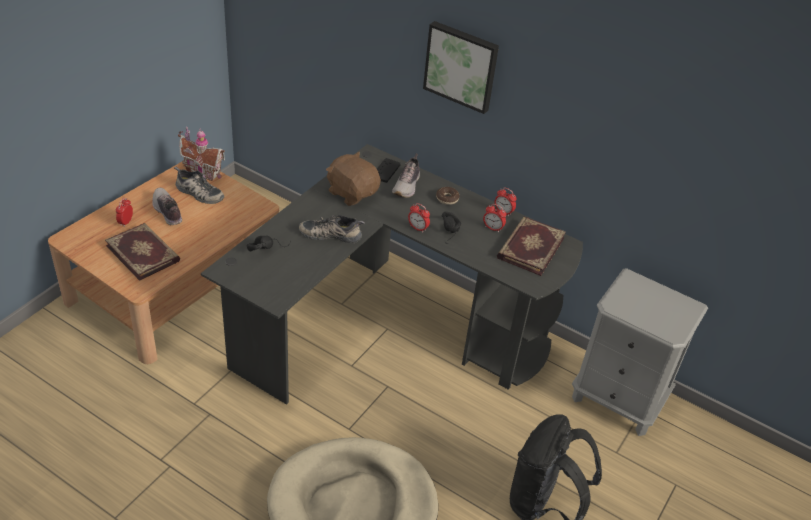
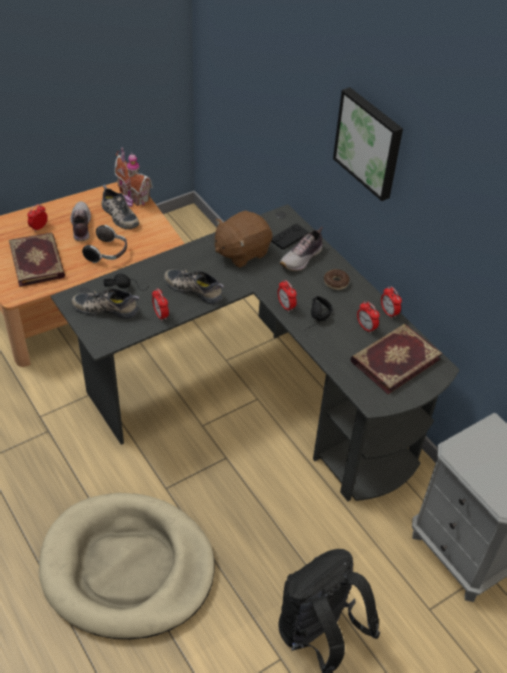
camera: 25 degrees right, 5 degrees up
brown plush toy [326,152,381,206] -> brown plush toy turned 105 degrees counterclockwise [215,210,272,268]
none -> shoe [71,288,140,319]
none -> headphones [82,225,127,263]
none -> alarm clock [152,288,169,321]

